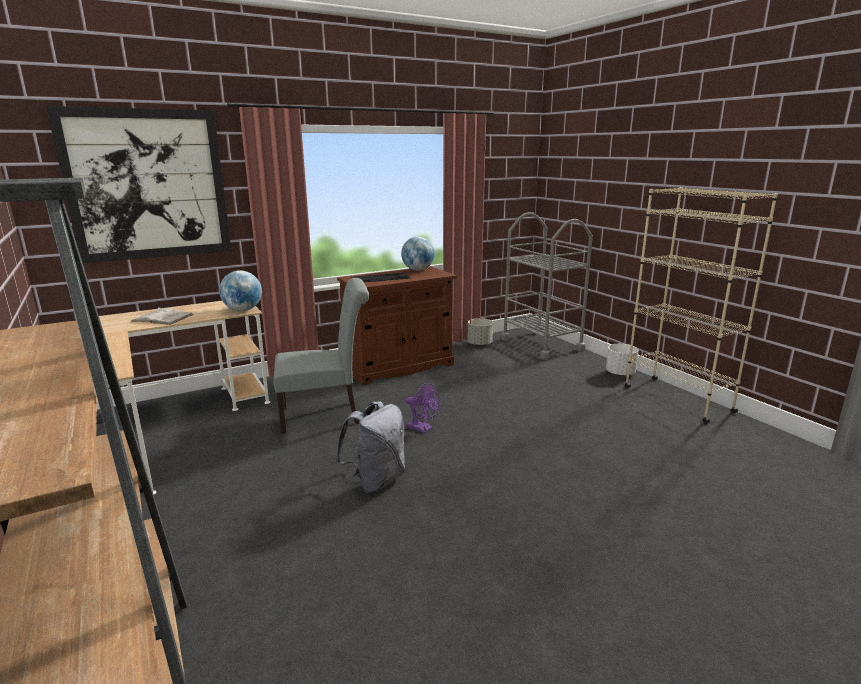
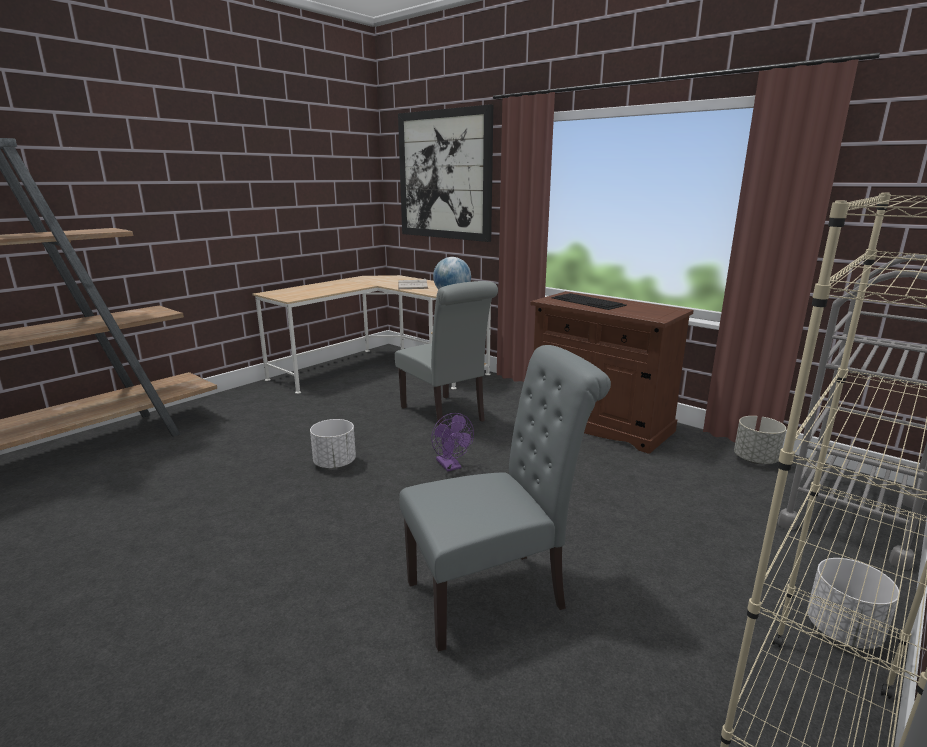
camera: 70 degrees right, 0 degrees up
grey backpack [335,401,405,493] -> white planter [310,419,356,468]
globe [401,237,435,271] -> none
purple fan [406,383,440,433] -> purple fan turned 45 degrees counterclockwise [431,413,474,472]
none -> grey chair [399,345,611,652]

